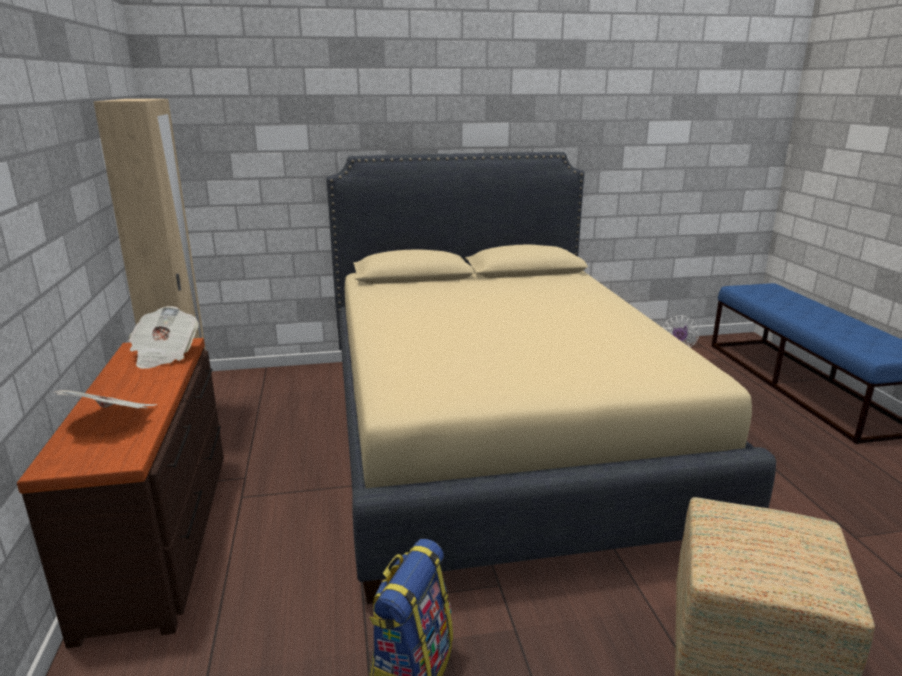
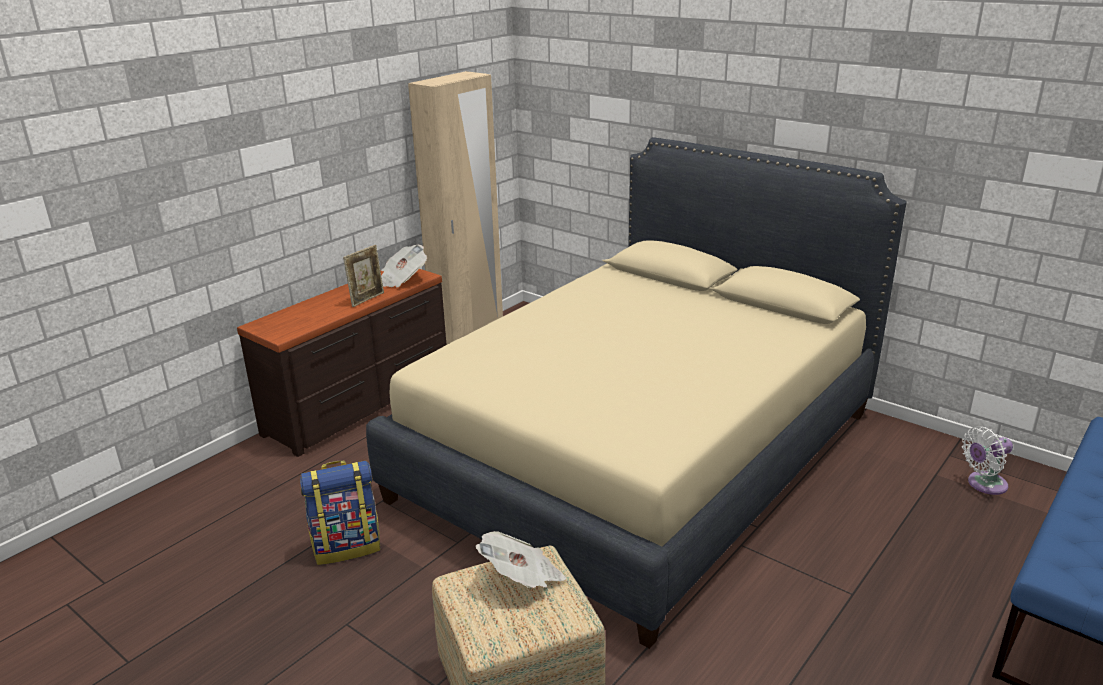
camera: 50 degrees right, 5 degrees up
newspaper [55,390,157,408] -> newspaper moved to [475,531,566,588]
none -> picture frame [343,245,384,307]

